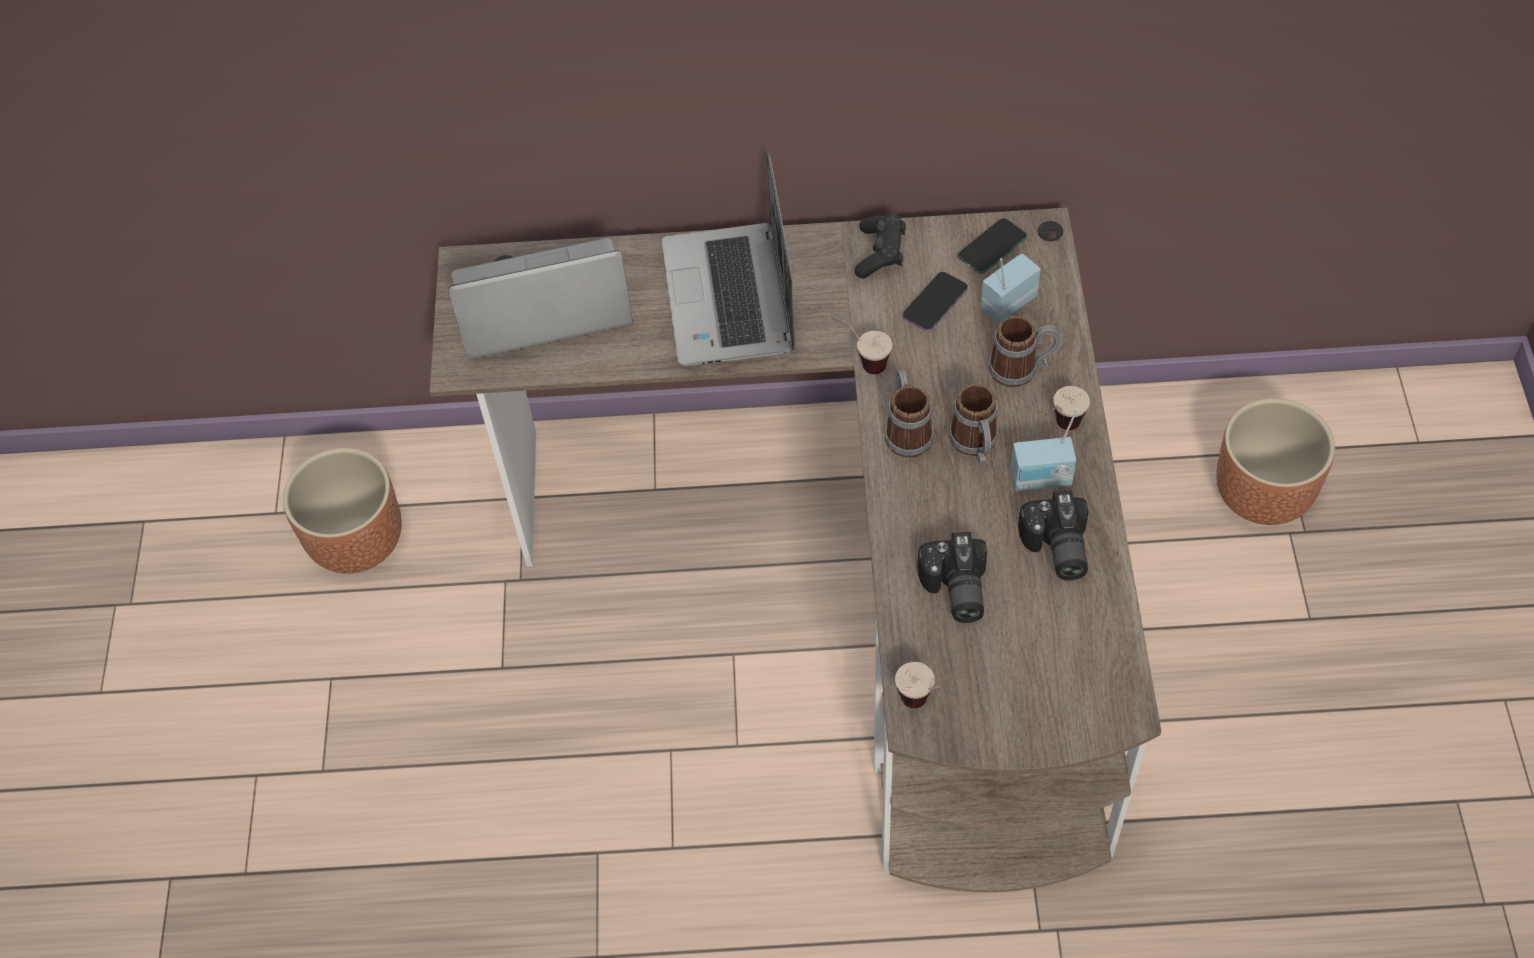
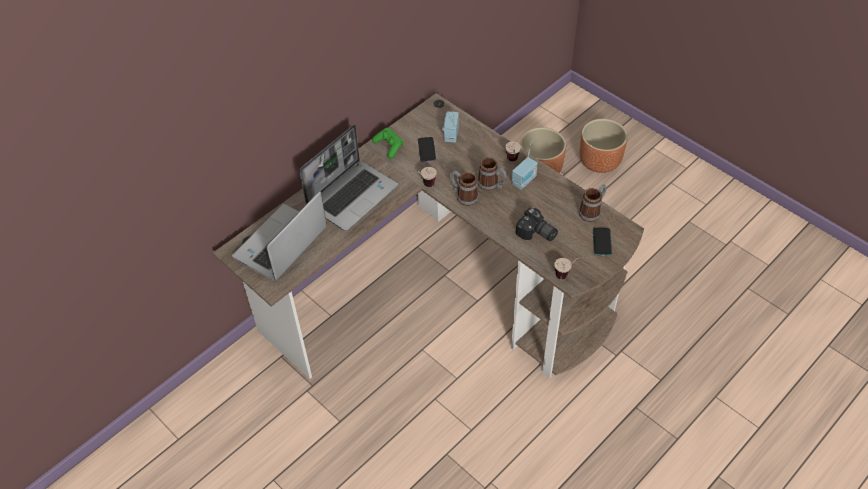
camera: 45 degrees left, 5 degrees down
brown planter [283,448,402,574] -> brown planter moved to [580,119,628,173]
laptop [662,150,796,366] -> laptop turned 90 degrees counterclockwise [299,124,398,231]
black game controller [855,214,906,279] -> green game controller [372,128,404,159]
phone [957,218,1028,274] -> phone moved to [593,227,612,256]
mug [988,316,1062,387] -> mug moved to [579,184,607,222]
camera [1018,491,1088,580] -> none

